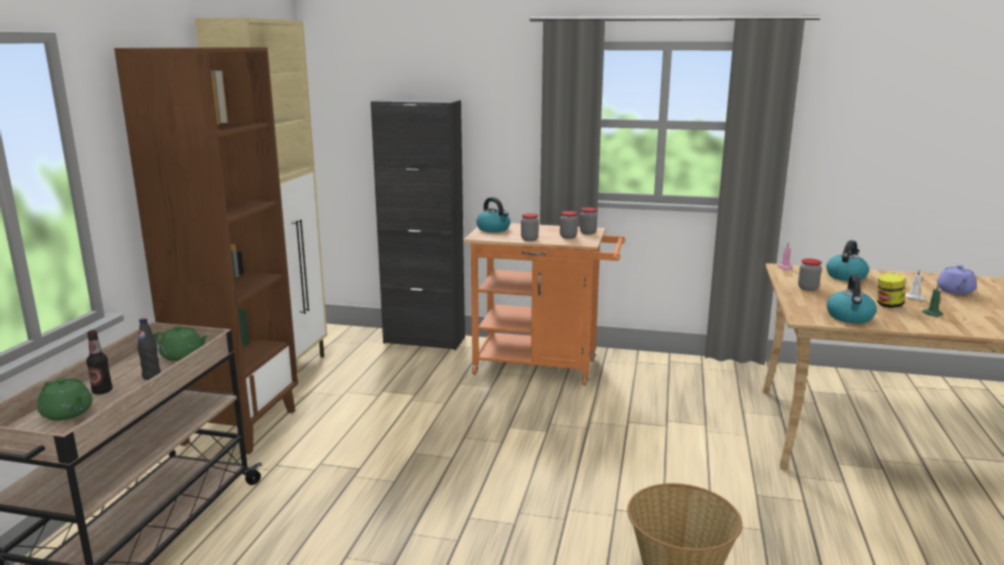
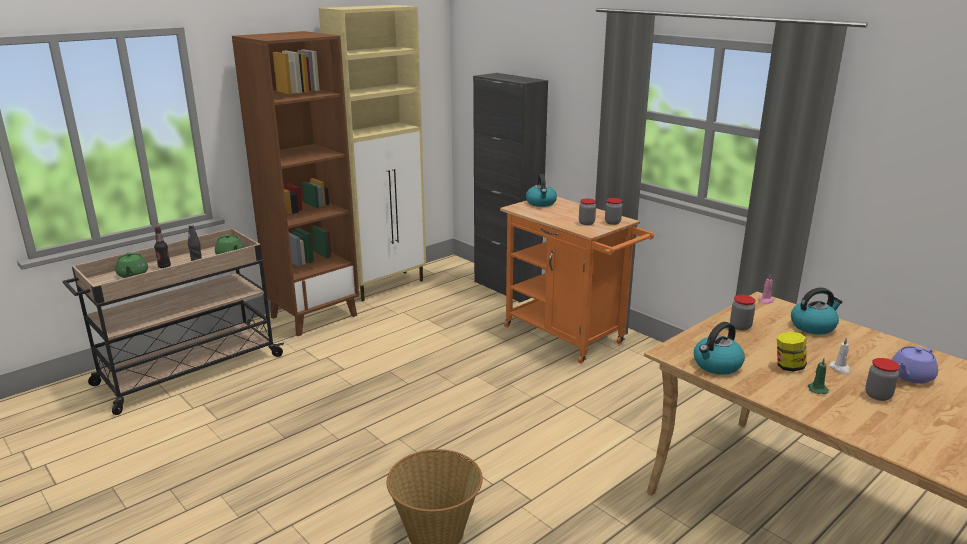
camera: 35 degrees right, 5 degrees up
jar [521,213,539,241] -> jar moved to [865,358,900,401]

